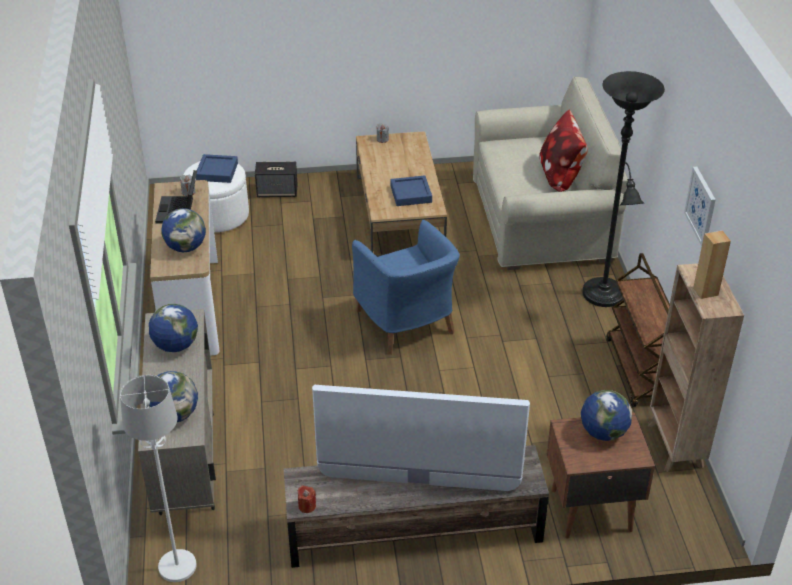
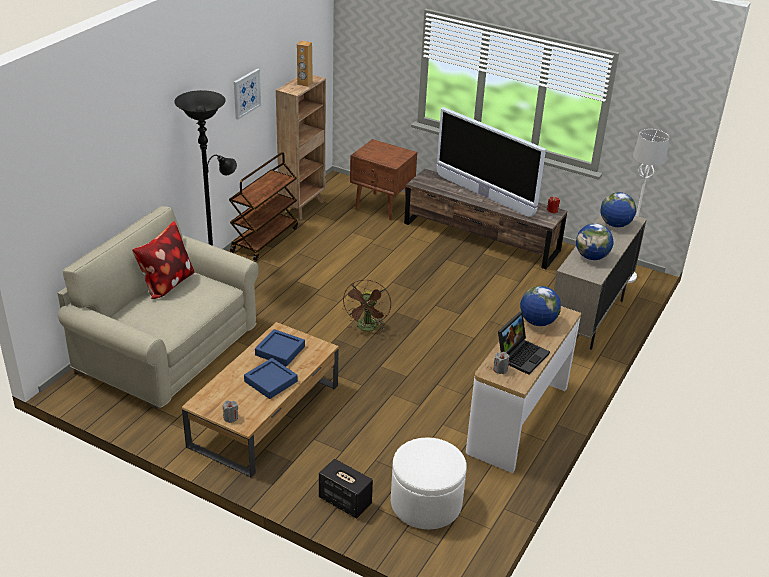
camera: 145 degrees left, 5 degrees down
blue tray [196,154,238,183] -> blue tray moved to [244,358,298,399]
blue armchair [352,220,460,355] -> brown fan [343,280,391,331]
globe [581,390,632,441] -> none

